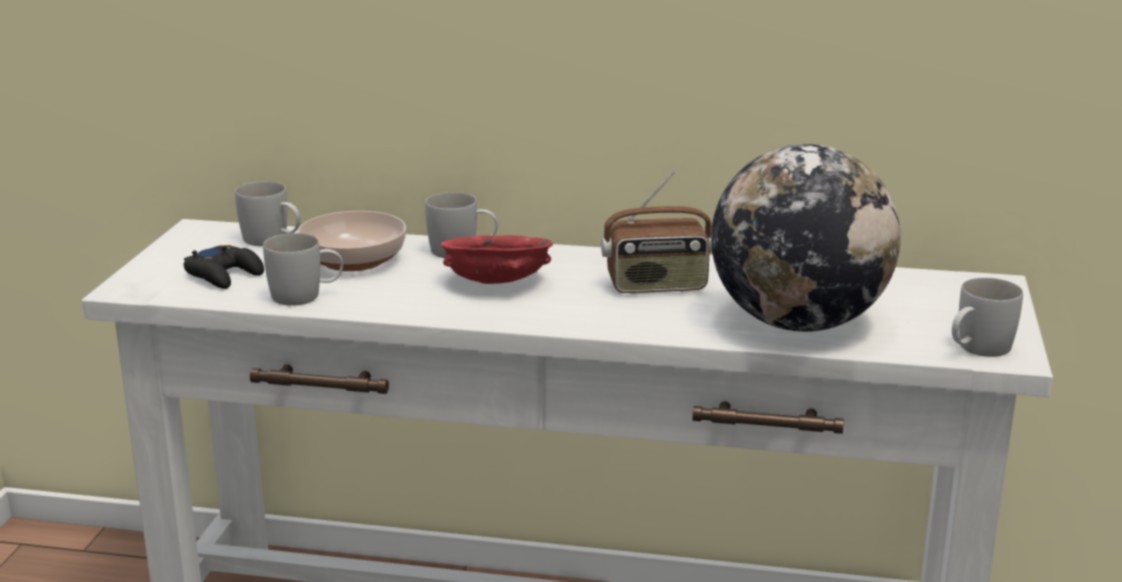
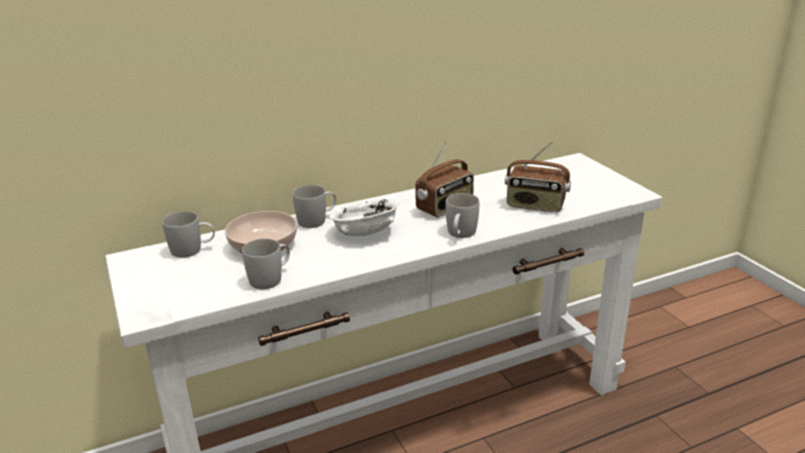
camera: 35 degrees left, 5 degrees up
black game controller [184,245,264,289] -> none
red bowl [440,235,553,284] -> white bowl [329,199,399,236]
globe [711,144,901,332] -> radio [505,142,571,212]
white mug [952,278,1023,357] -> white mug moved to [446,193,479,238]

